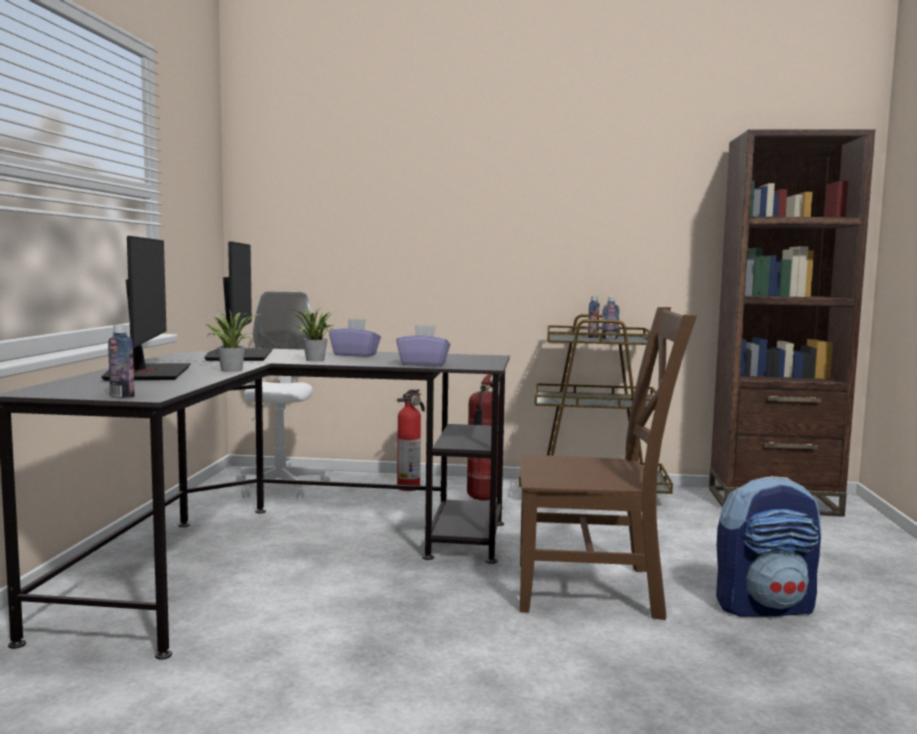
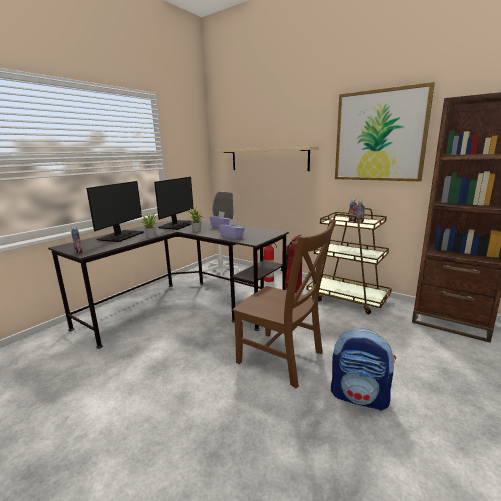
camera: 30 degrees right, 10 degrees up
none -> beige shelf [215,147,318,171]
none -> picture [335,82,435,181]

